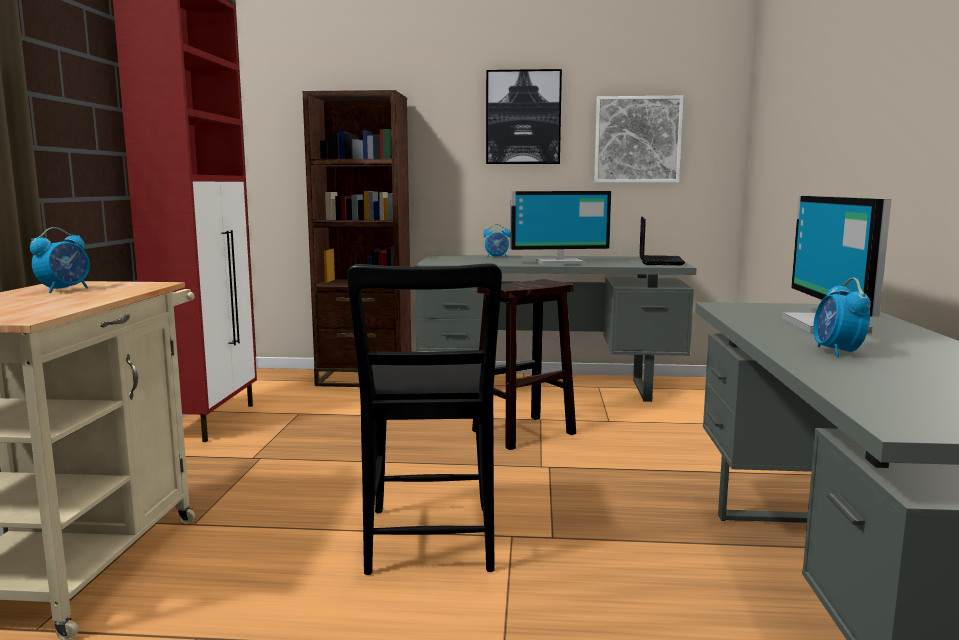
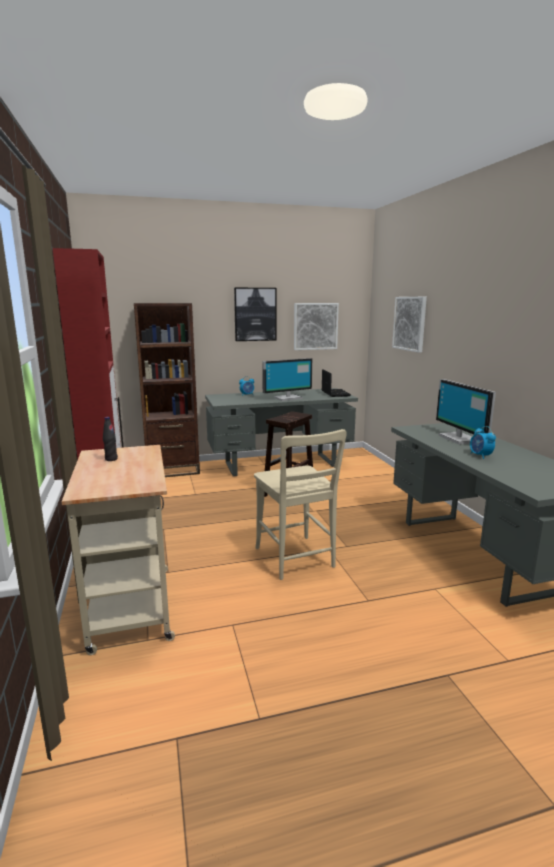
camera: 20 degrees left, 5 degrees up
alarm clock [30,227,90,293] -> black bottle [103,417,118,461]
black chair [347,263,502,575] -> beige chair [254,429,347,580]
none -> picture [392,297,427,353]

